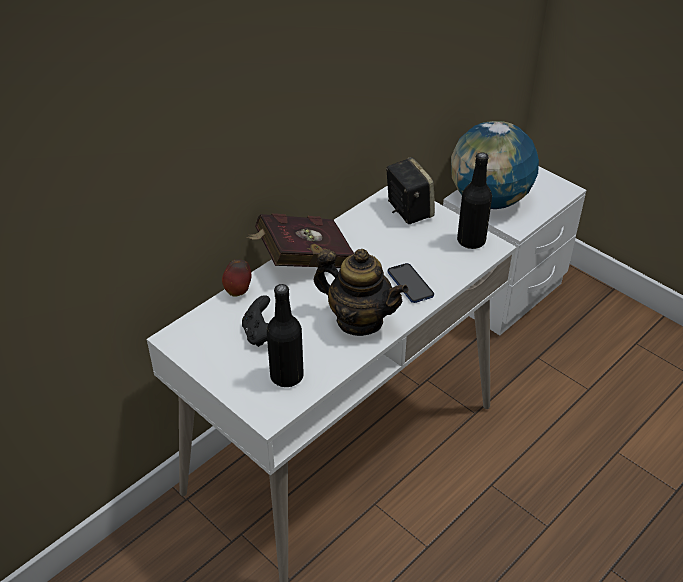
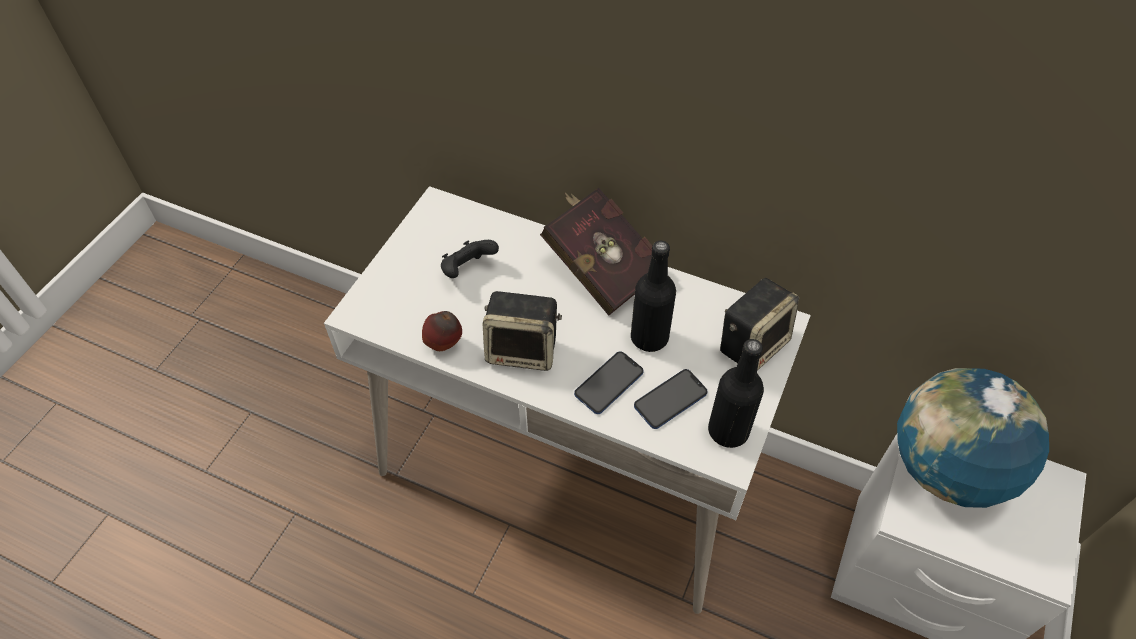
camera: 70 degrees right, 10 degrees up
apple [222,259,251,297] -> apple moved to [422,311,462,351]
black bottle [267,284,304,387] -> black bottle moved to [631,241,676,352]
teapot [314,249,409,336] -> speaker [483,291,562,371]
none -> phone [634,369,708,429]

